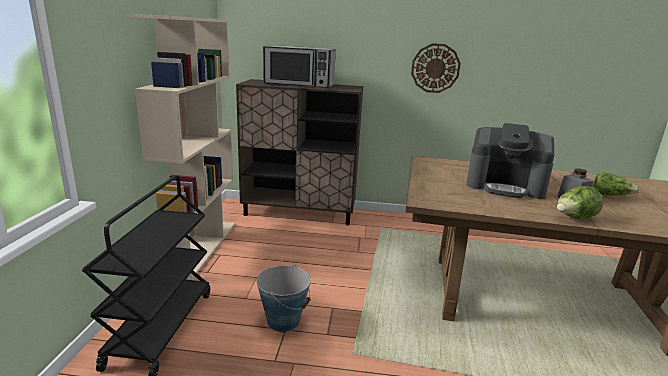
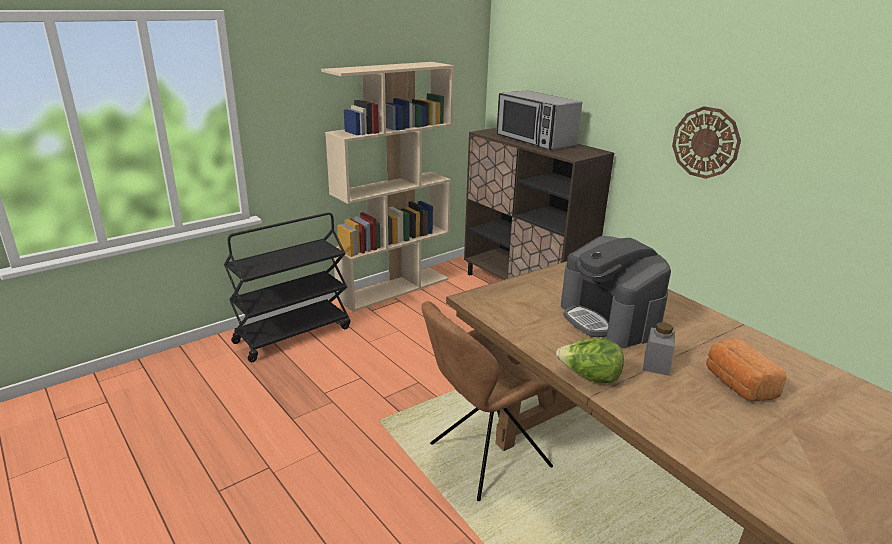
camera: 45 degrees right, 5 degrees up
bucket [257,265,311,332] -> none
lettuce [594,172,640,196] -> bread [706,338,787,402]
none -> brown chair [421,301,556,501]

